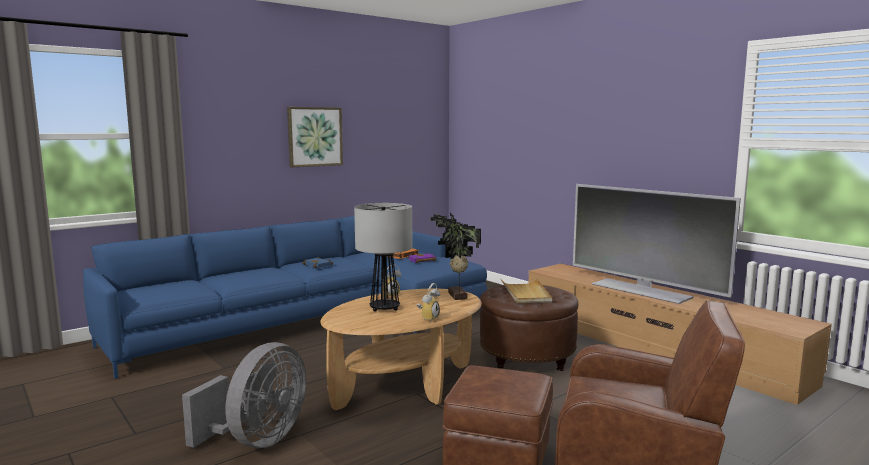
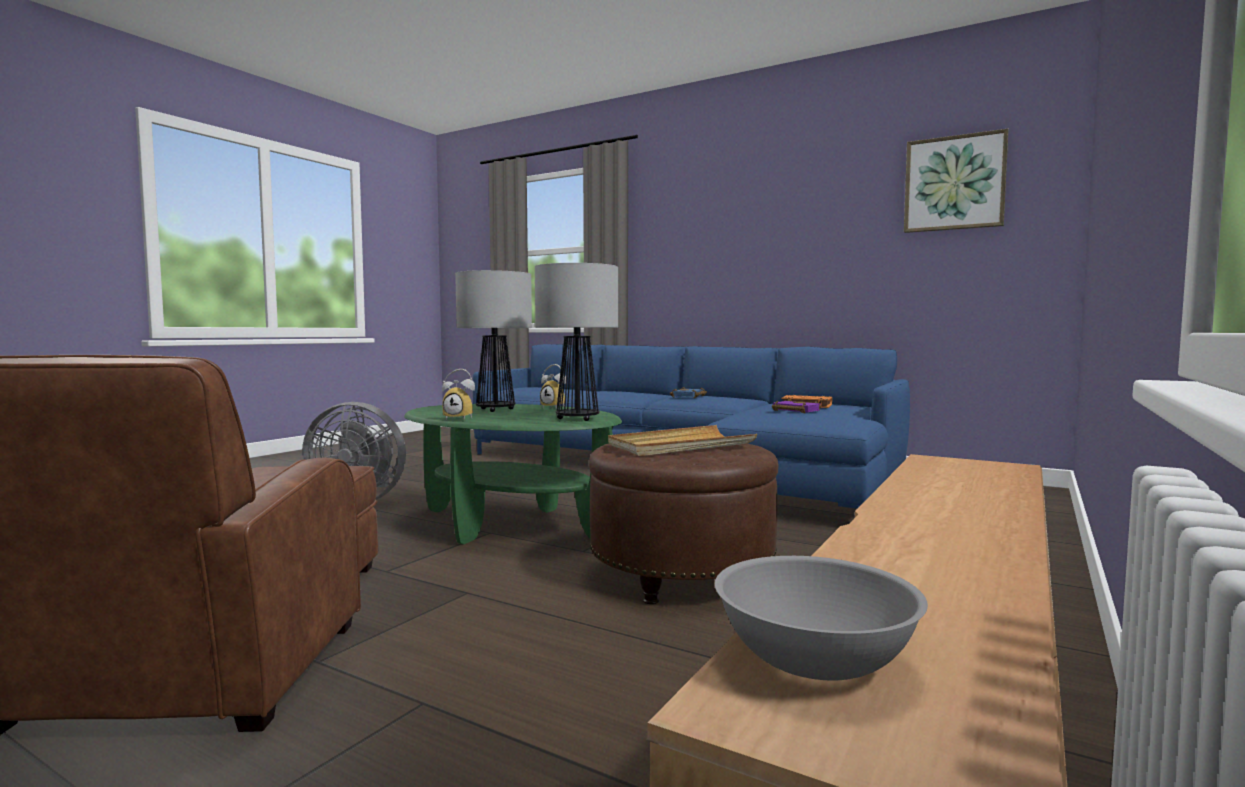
camera: 70 degrees right, 5 degrees down
picture [287,107,343,167] -> picture moved to [904,128,1009,233]
brown coffee table [320,289,482,410] -> green coffee table [404,404,622,544]
potted plant [430,213,481,300] -> table lamp [535,263,618,421]
television [573,184,741,304] -> none
none -> grey bowl [715,556,928,680]

